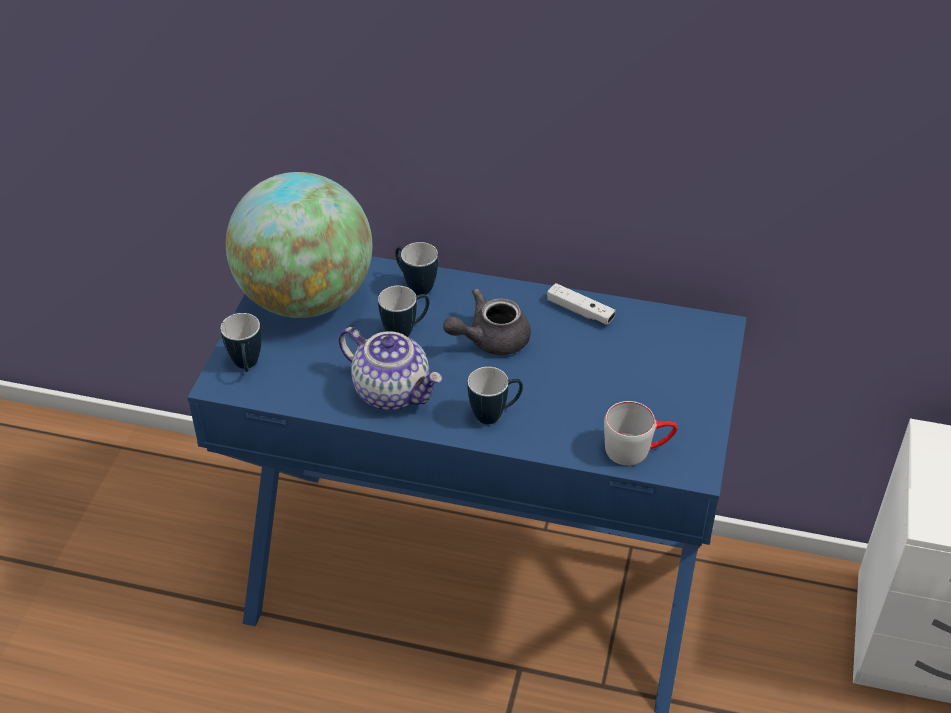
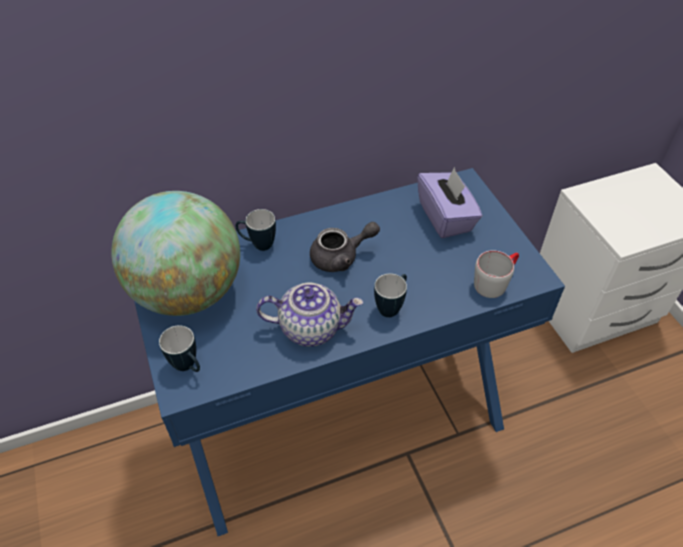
camera: 35 degrees left, 5 degrees up
mug [378,286,429,337] -> none
grey teapot [443,289,531,355] -> grey teapot turned 135 degrees counterclockwise [310,222,380,272]
white game controller [547,283,615,325] -> none
none -> purple tissue box [417,167,482,238]

